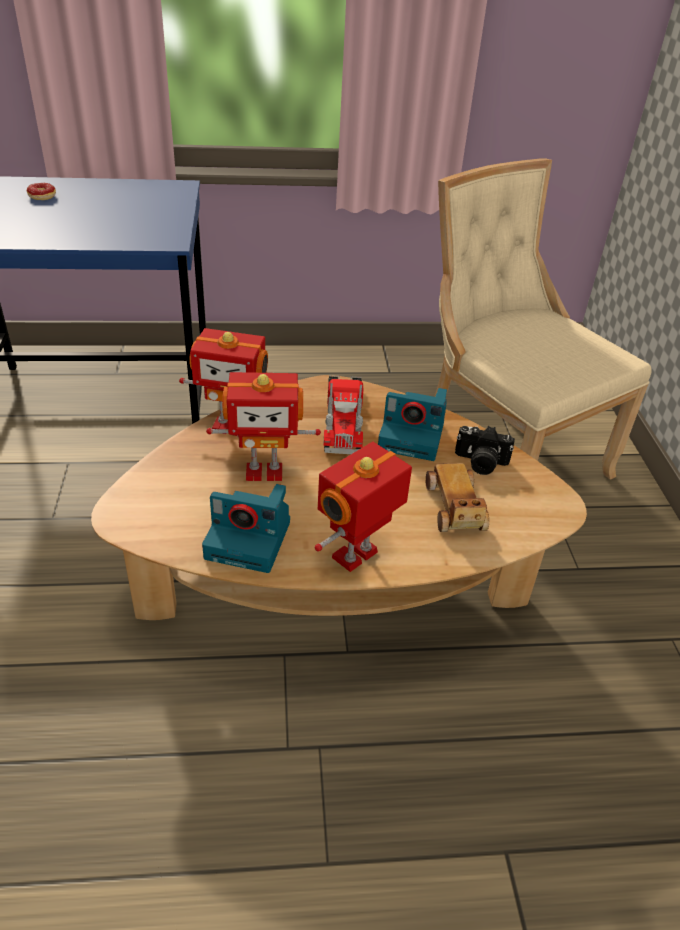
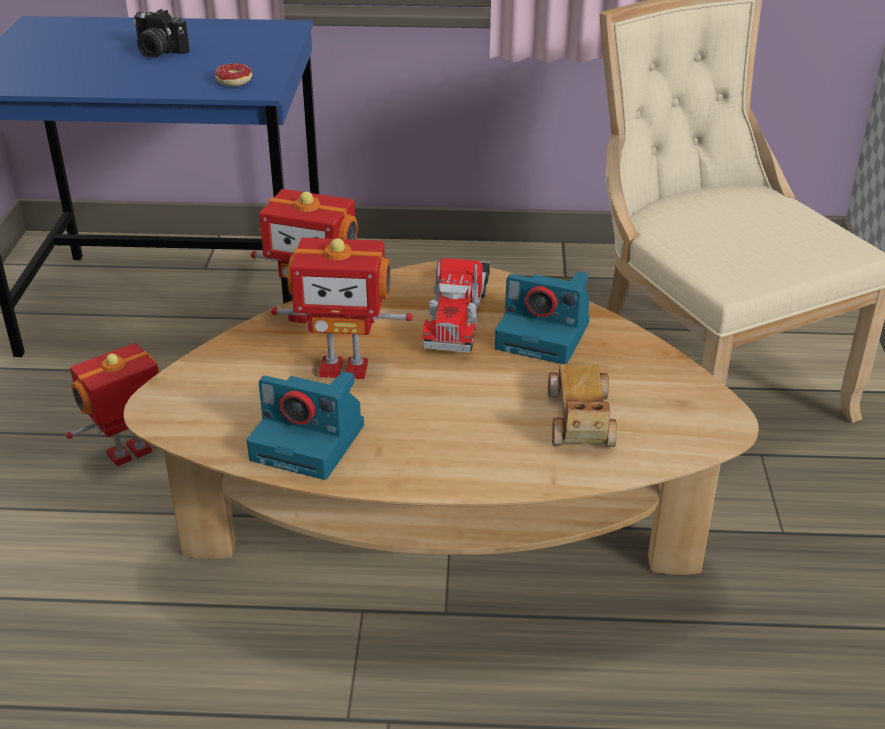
camera: 10 degrees right, 5 degrees down
donut [27,183,56,200] -> donut moved to [215,63,252,86]
toy robot [315,442,412,572] -> toy robot moved to [66,343,160,467]
camera [455,426,515,475] -> camera moved to [133,9,190,58]

